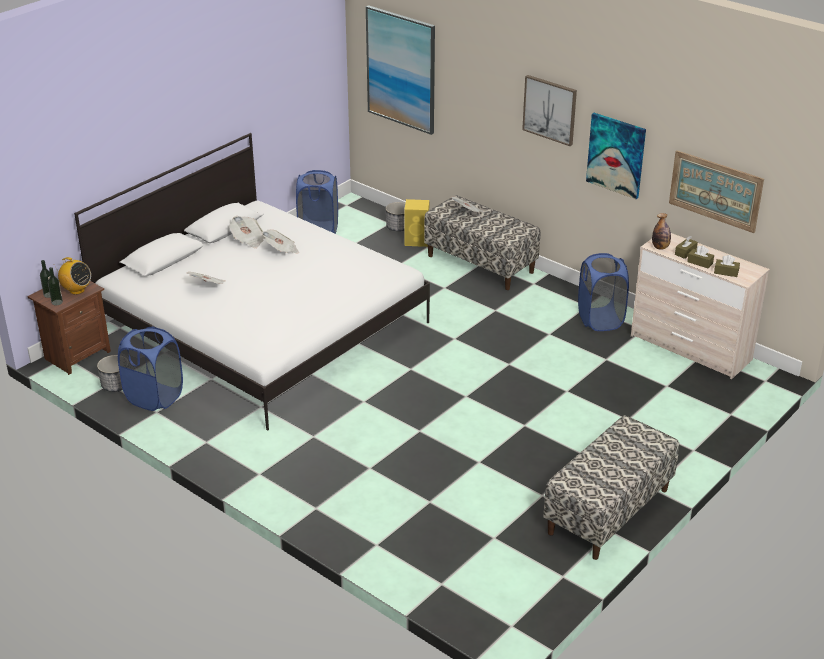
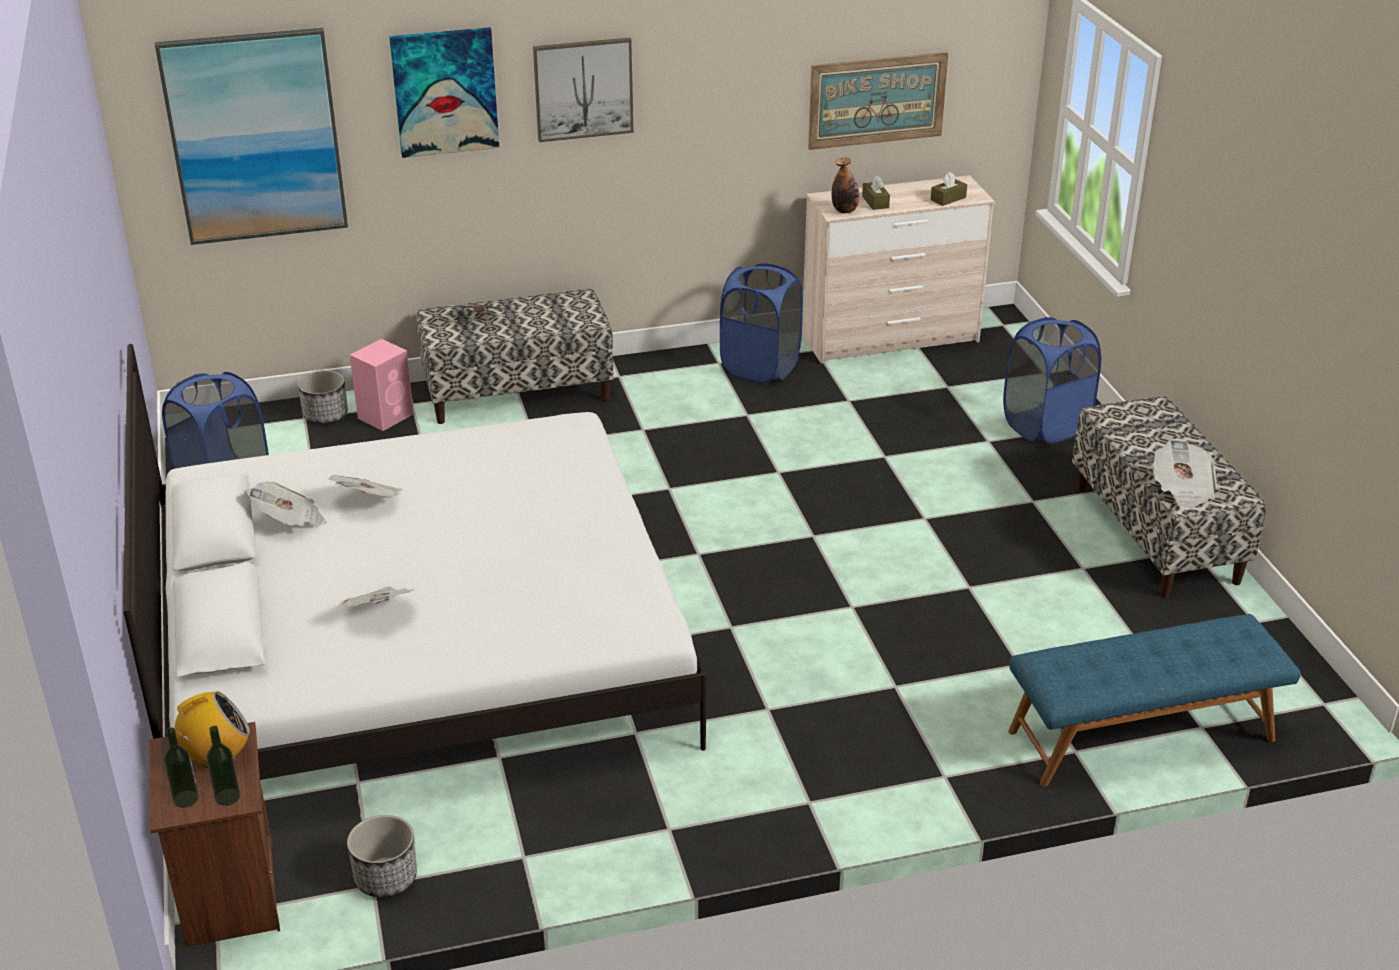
camera: 55 degrees left, 0 degrees up
blue laundry basket [118,327,183,411] -> blue laundry basket moved to [1003,317,1101,444]
yellow speaker [404,199,429,247] -> pink speaker [350,339,414,431]
picture [586,113,646,199] -> picture moved to [389,27,499,158]
brown tissue box [687,246,714,268] -> none
none -> blue bench [1008,614,1301,787]
none -> newspaper [1153,438,1217,510]

